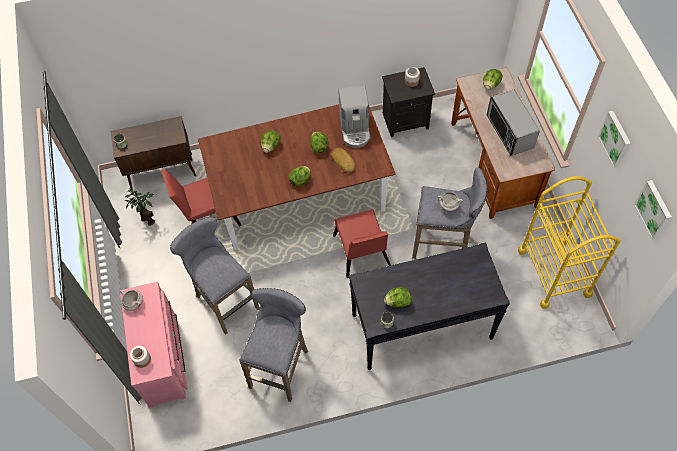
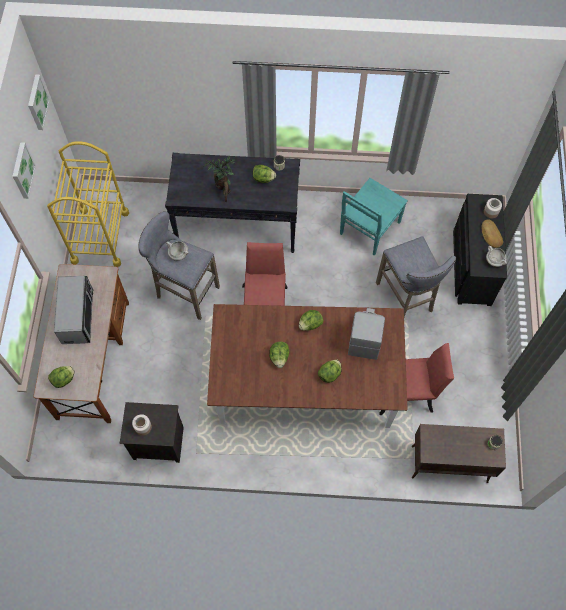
camera: 165 degrees left, 5 degrees up
pink dresser [120,281,188,407] -> black dresser [453,194,507,306]
potted plant [124,189,155,226] -> potted plant moved to [204,156,235,202]
grey stool [239,288,308,402] -> turquoise chair [340,178,408,256]
bread [331,147,355,173] -> bread moved to [481,219,503,248]
coffee machine [338,86,371,148] -> coffee machine moved to [348,308,385,360]

